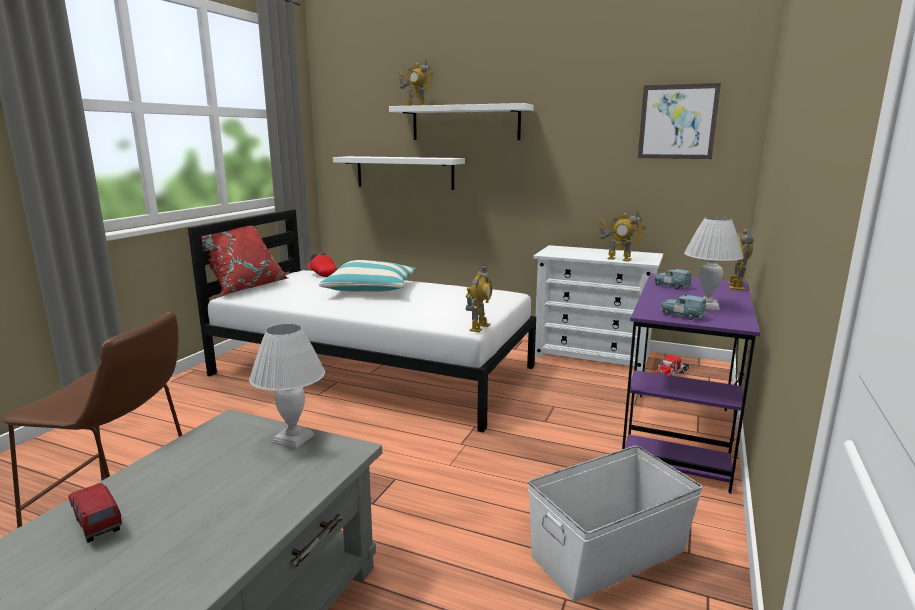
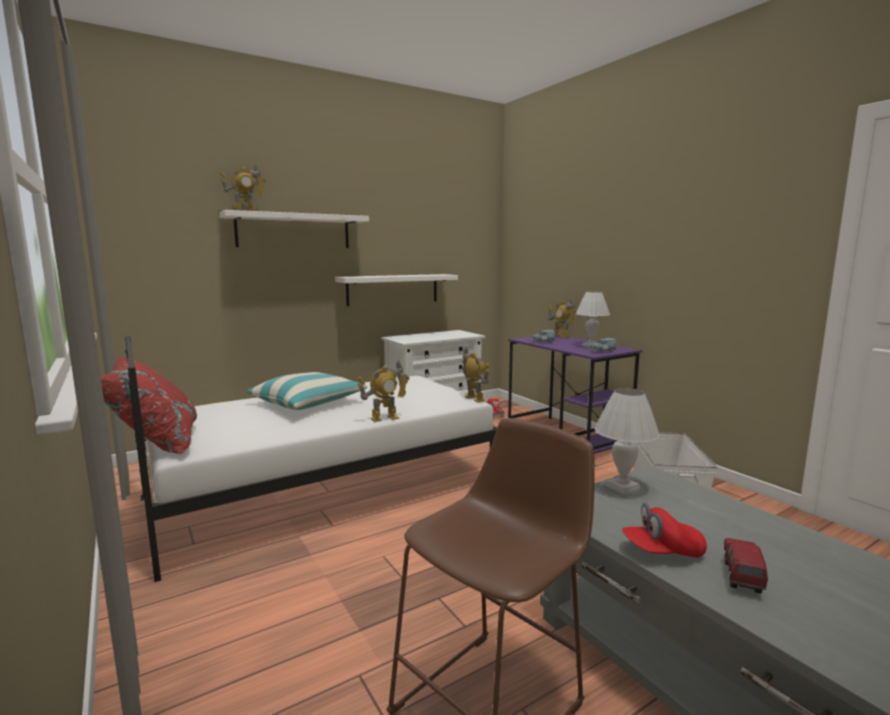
camera: 55 degrees left, 5 degrees down
toy truck [68,483,122,543] -> toy truck turned 120 degrees clockwise [724,538,768,594]
red cap [307,252,337,277] -> red cap moved to [622,503,707,558]
white shelf [333,156,465,190] -> white shelf moved to [335,274,458,306]
toy robot [599,211,646,262] -> toy robot moved to [357,360,410,422]
picture [638,83,721,159] -> none

